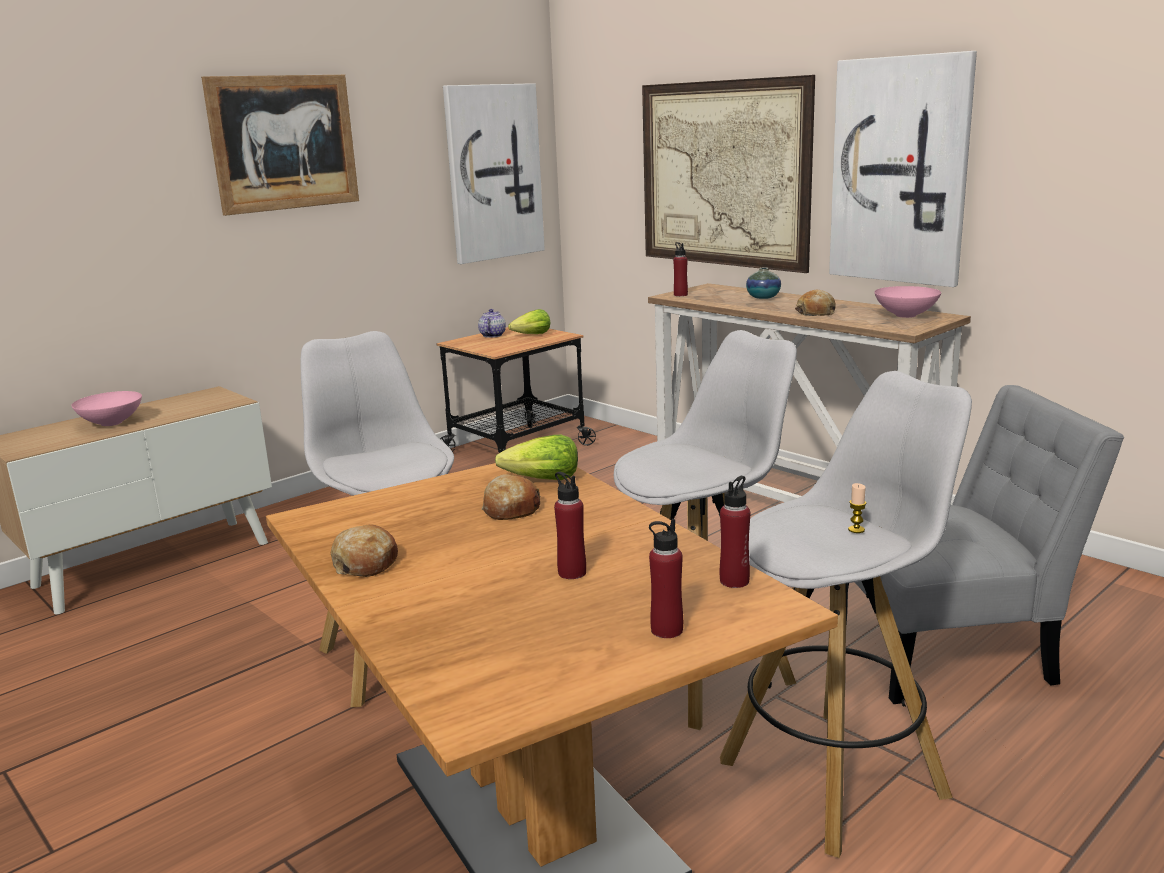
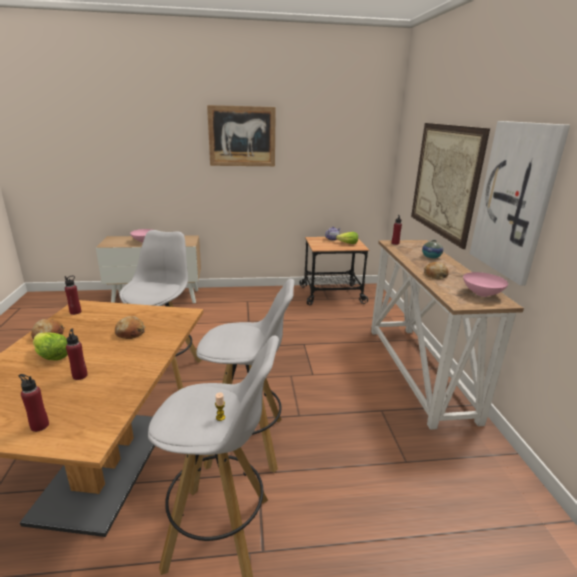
camera: 35 degrees right, 5 degrees up
picture [443,83,545,264] -> none
lettuce [495,434,578,480] -> lettuce moved to [33,333,68,361]
red bottle [720,476,750,588] -> red bottle moved to [65,275,81,315]
grey chair [848,385,1124,704] -> none

